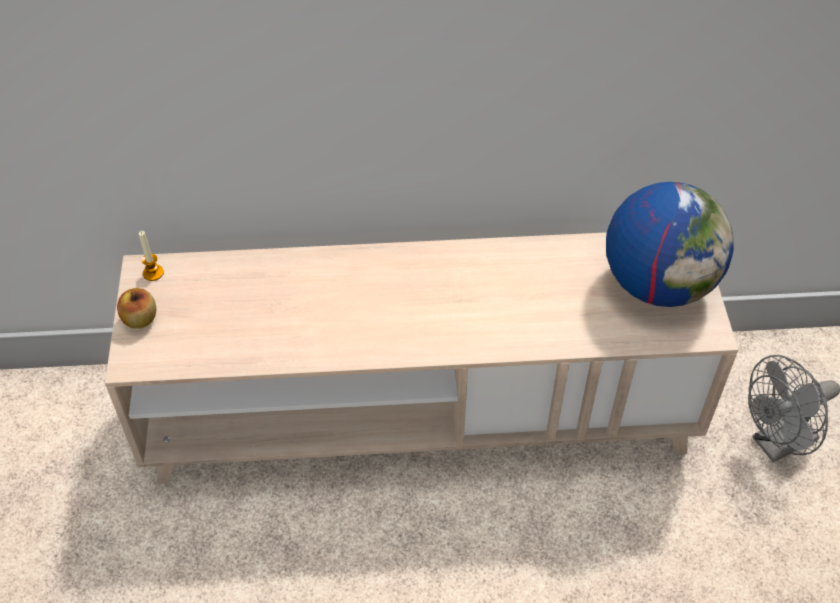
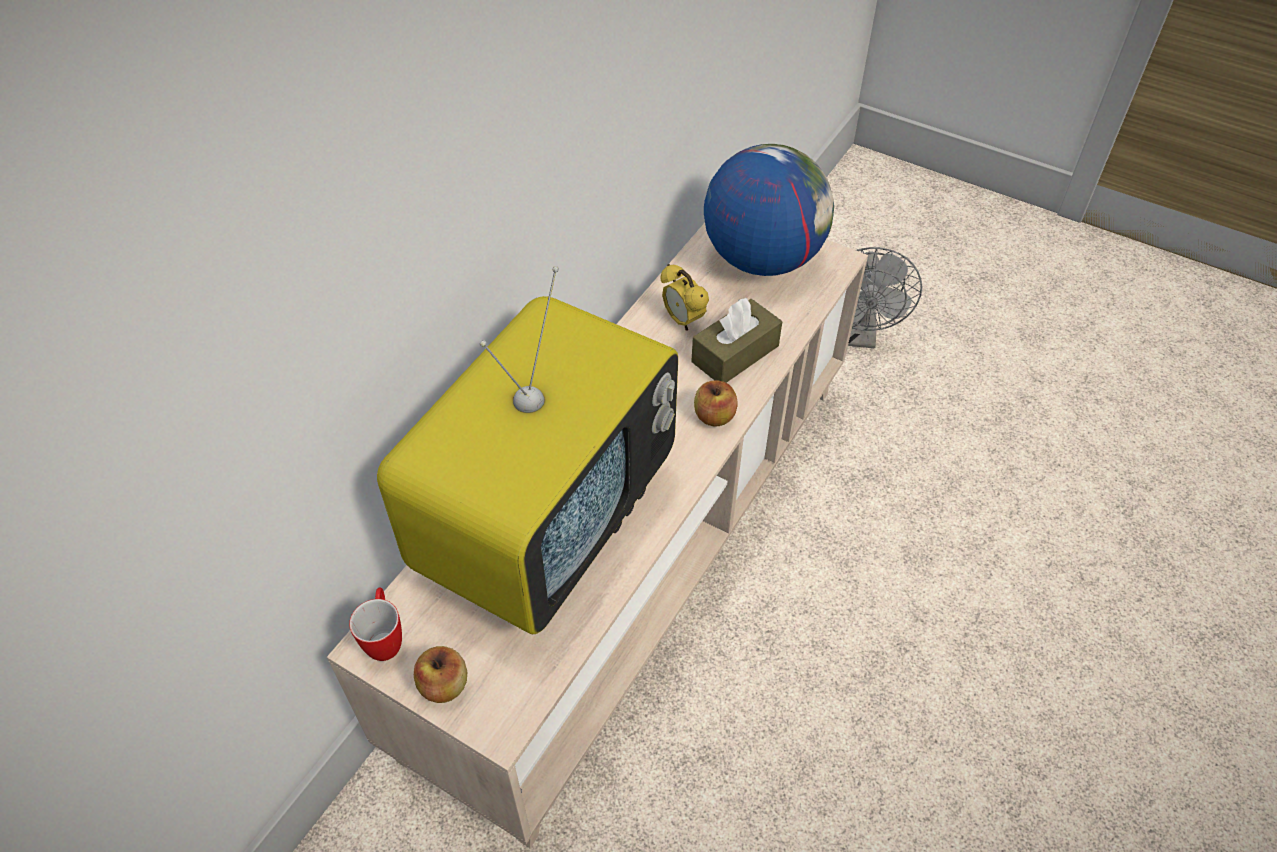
camera: 55 degrees left, 0 degrees up
candle [139,231,164,281] -> mug [349,588,402,661]
none -> television [377,266,678,634]
none -> alarm clock [660,264,709,331]
none -> brown tissue box [691,298,782,383]
none -> apple [694,380,738,426]

